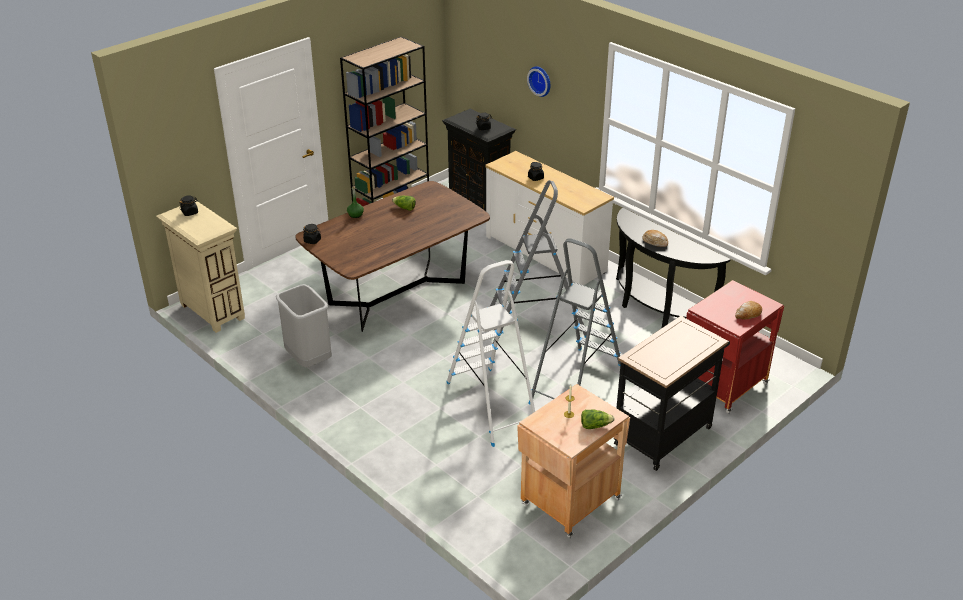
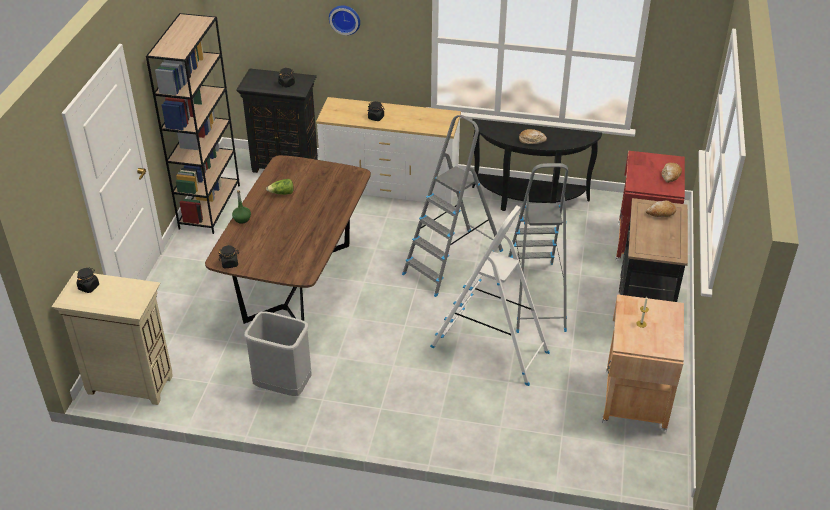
camera: 35 degrees left, 5 degrees up
lettuce [581,410,615,429] -> none
none -> bread [646,201,676,217]

